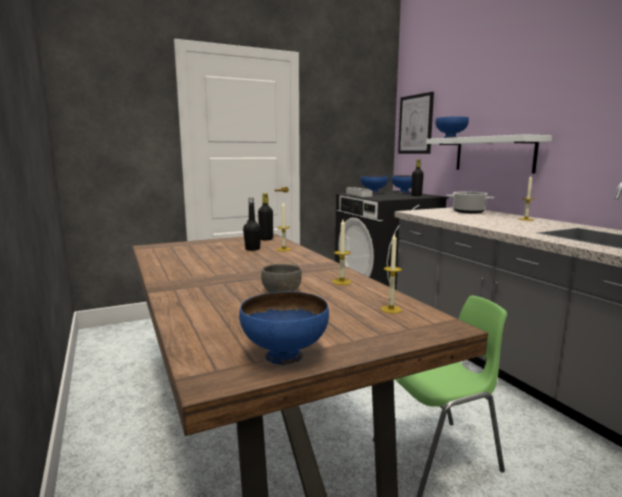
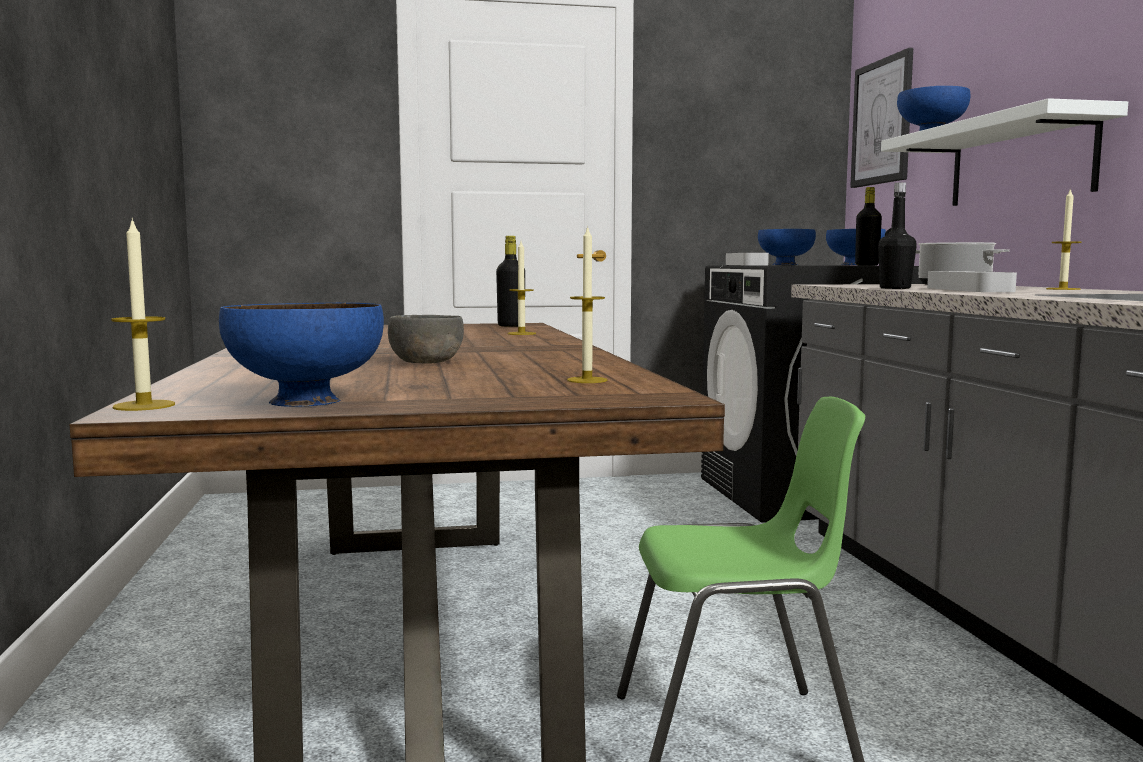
camera: 15 degrees right, 5 degrees down
black bottle [243,198,261,251] -> black bottle moved to [878,182,917,289]
candle [332,220,352,285] -> candle moved to [111,217,175,411]
none -> grey tray [927,271,1017,292]

